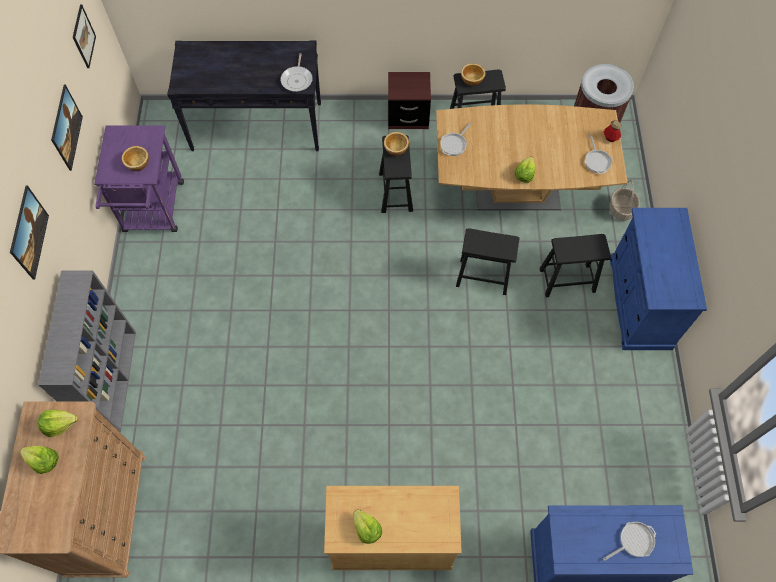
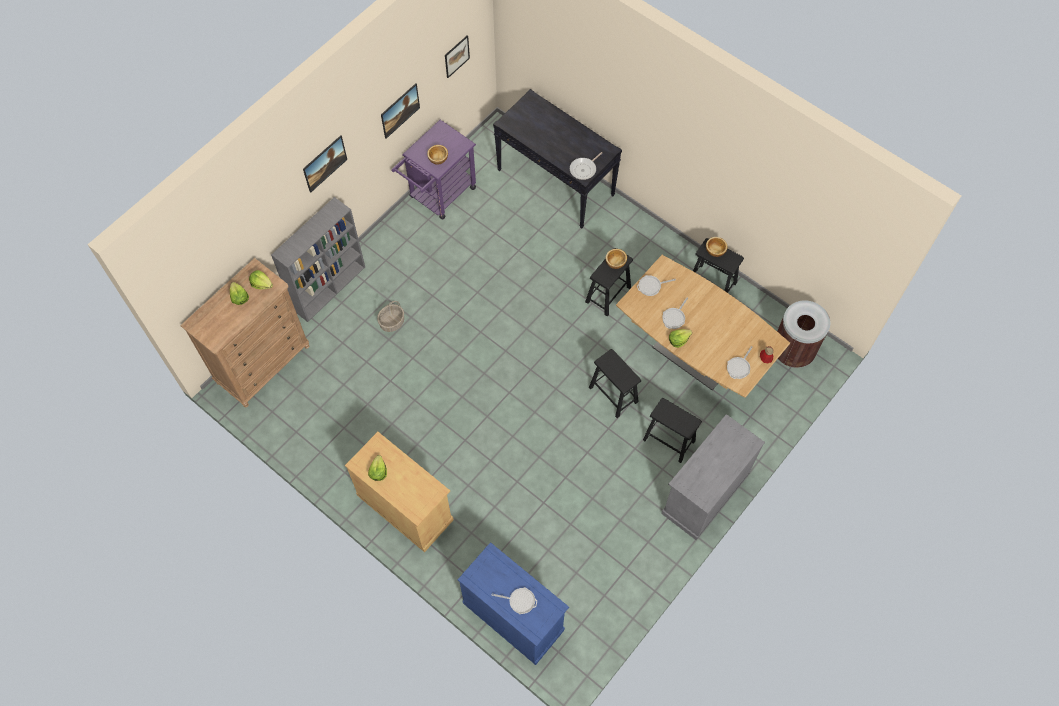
camera: 40 degrees right, 0 degrees up
brown nightstand [388,72,431,129] -> none
basket [609,180,640,221] -> basket moved to [377,301,404,332]
blue cabinet [610,208,707,350] -> grey cabinet [661,414,765,540]
none -> frying pan [662,298,688,329]

